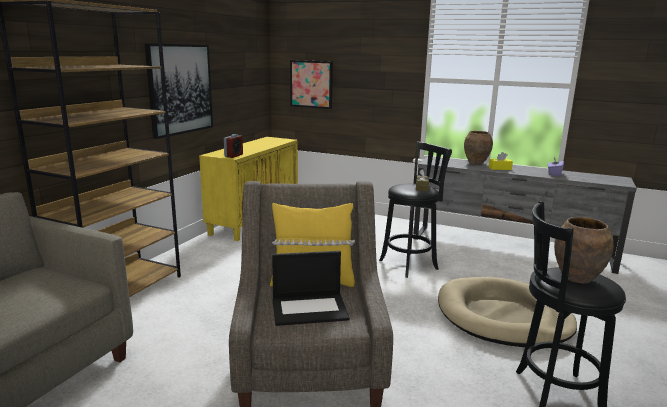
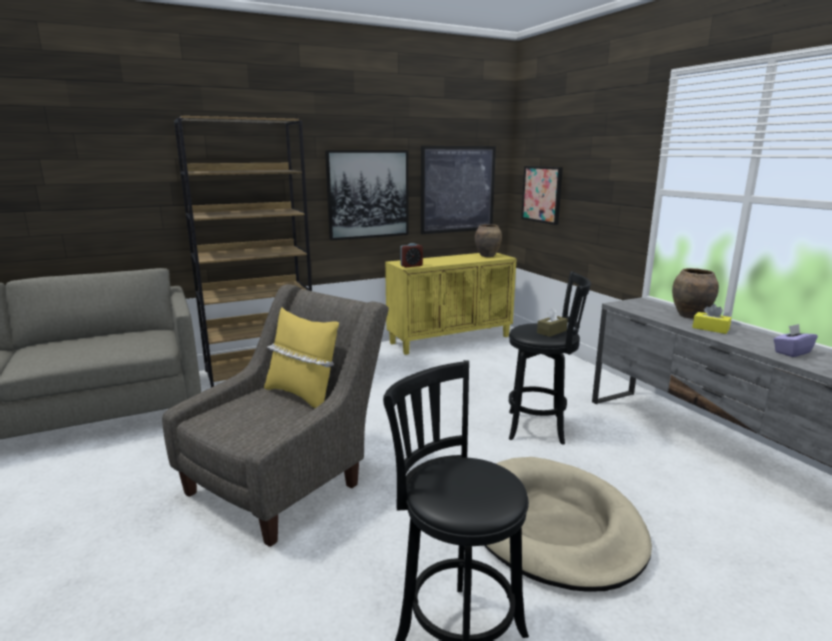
camera: 40 degrees right, 0 degrees up
laptop [272,251,350,326] -> none
brown vase [554,217,614,284] -> brown vase moved to [475,224,502,257]
none -> picture [421,146,496,234]

